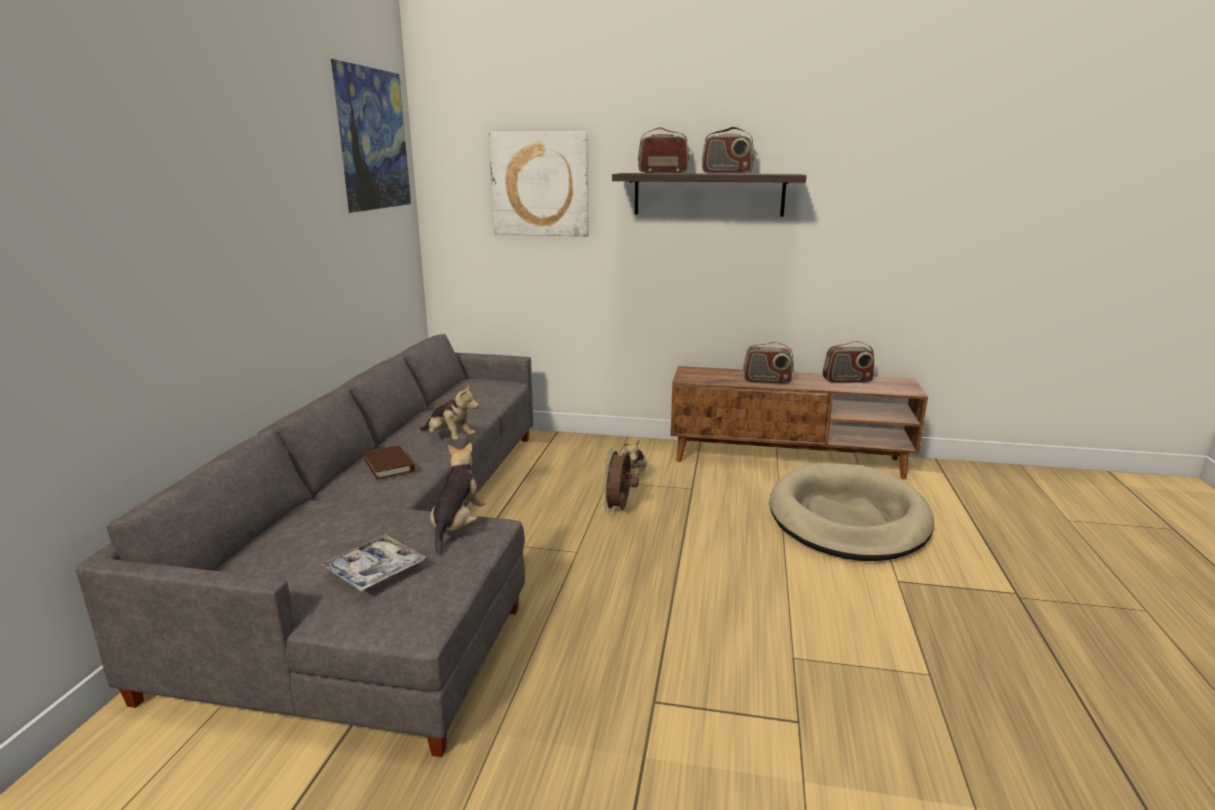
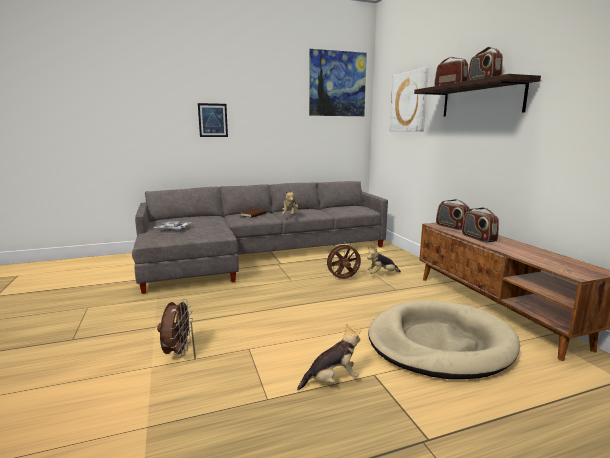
camera: 60 degrees right, 5 degrees down
plush toy [430,443,485,555] -> plush toy moved to [297,324,361,390]
radio [823,341,875,383] -> radio moved to [436,199,470,230]
none -> brown fan [157,299,193,358]
none -> picture [198,103,228,137]

